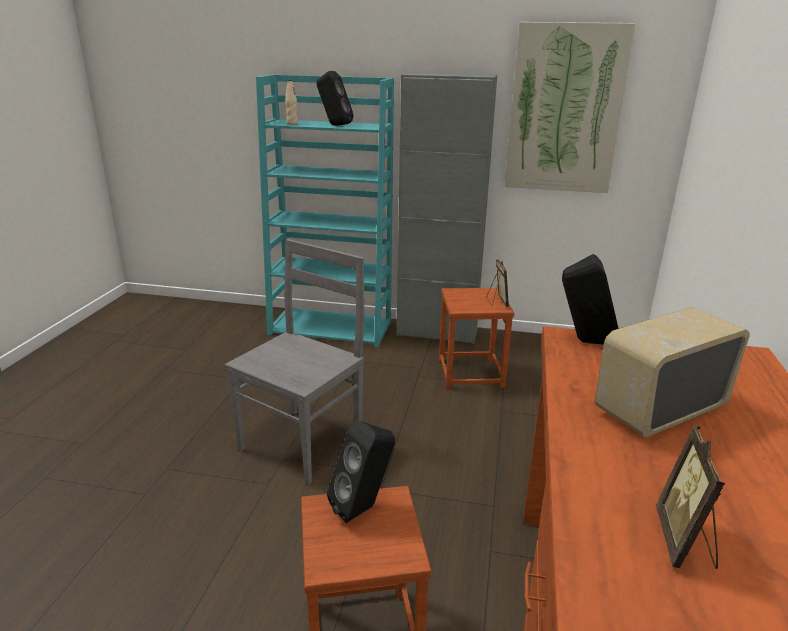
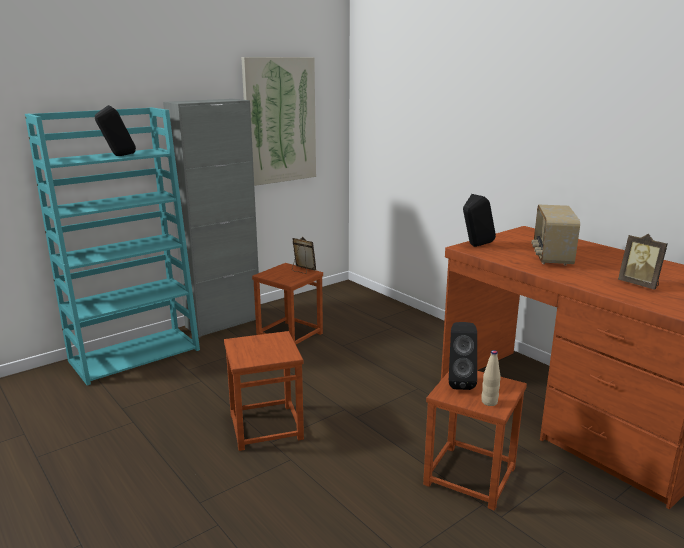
camera: 50 degrees left, 5 degrees down
grey chair [225,239,364,485] -> brown stool [224,331,304,451]
beige bottle [285,79,298,125] -> beige bottle moved to [481,350,501,406]

